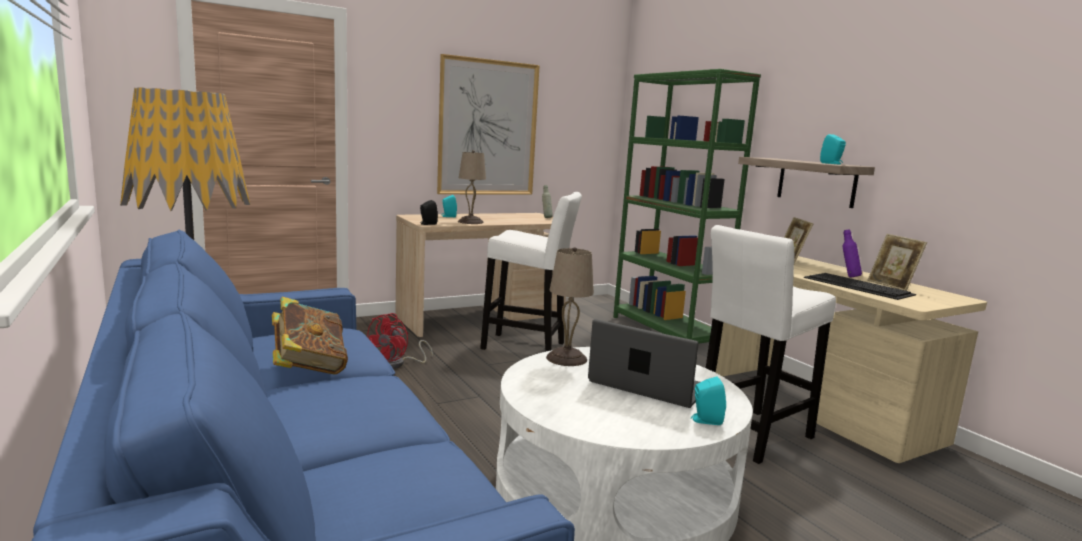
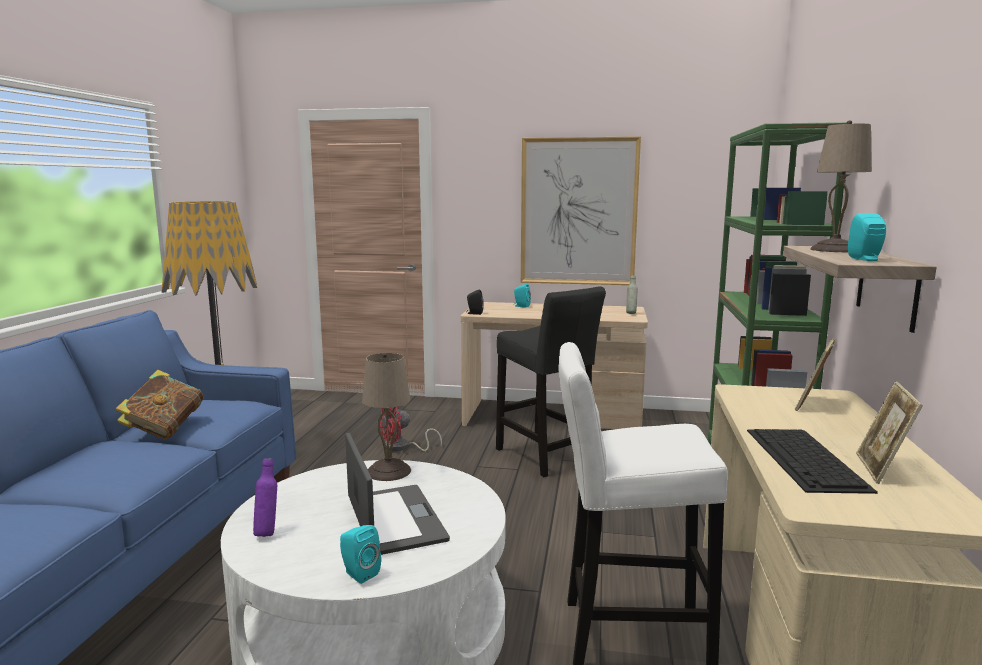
camera: 40 degrees right, 0 degrees up
beige table lamp [458,150,486,224] -> beige table lamp moved to [810,120,872,252]
white stool [480,192,582,351] -> black stool [496,286,606,477]
purple bottle [843,230,862,278] -> purple bottle moved to [253,458,277,537]

